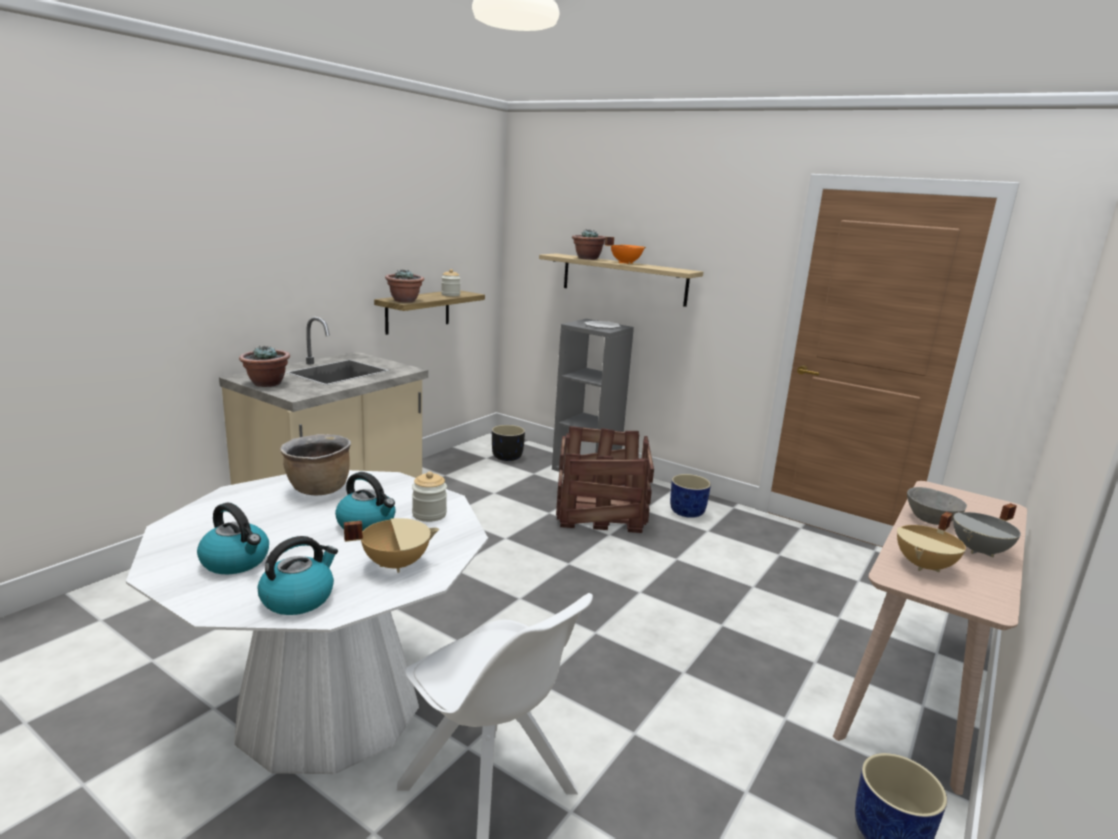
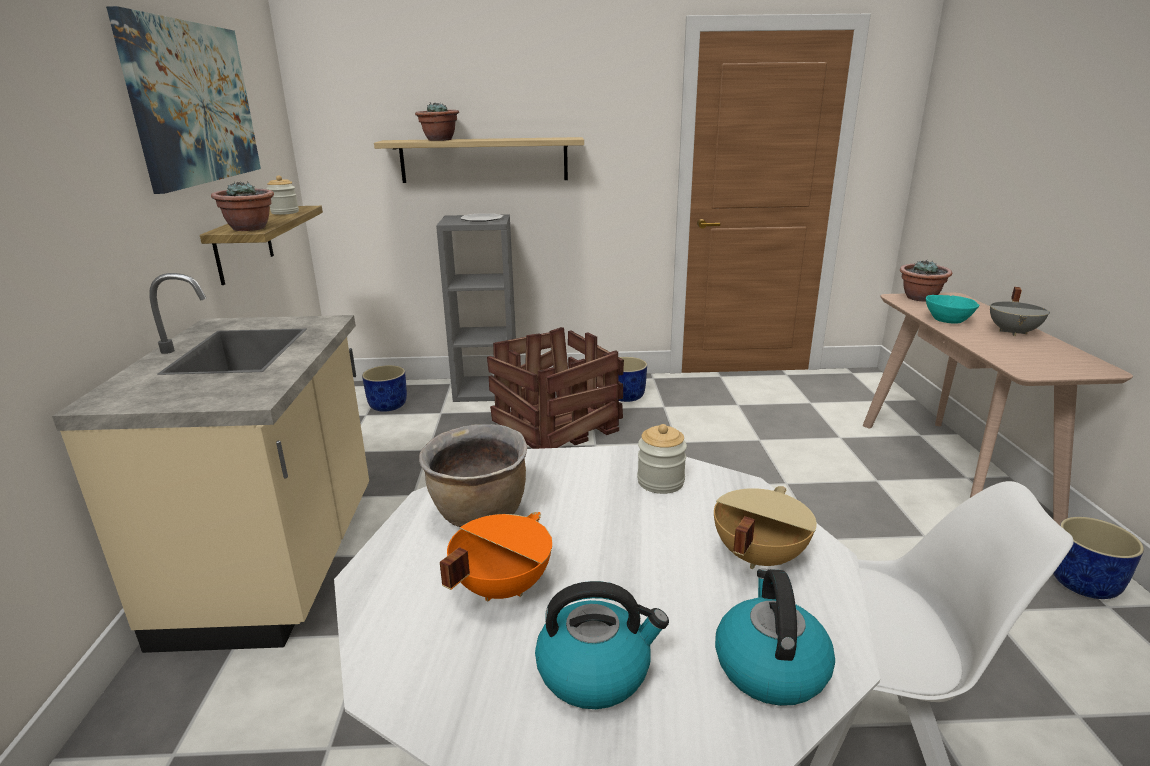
camera: 35 degrees left, 5 degrees up
potted plant [239,345,290,387] -> potted plant moved to [900,260,952,302]
kettle [335,472,396,532] -> none
black planter [492,425,525,461] -> blue planter [362,365,407,412]
orange cooking pot [605,237,646,264] -> orange cooking pot moved to [440,512,552,601]
beige cooking pot [897,512,966,572] -> none
grey bowl [907,487,967,525] -> turquoise bowl [926,295,979,324]
none -> picture [106,6,261,194]

